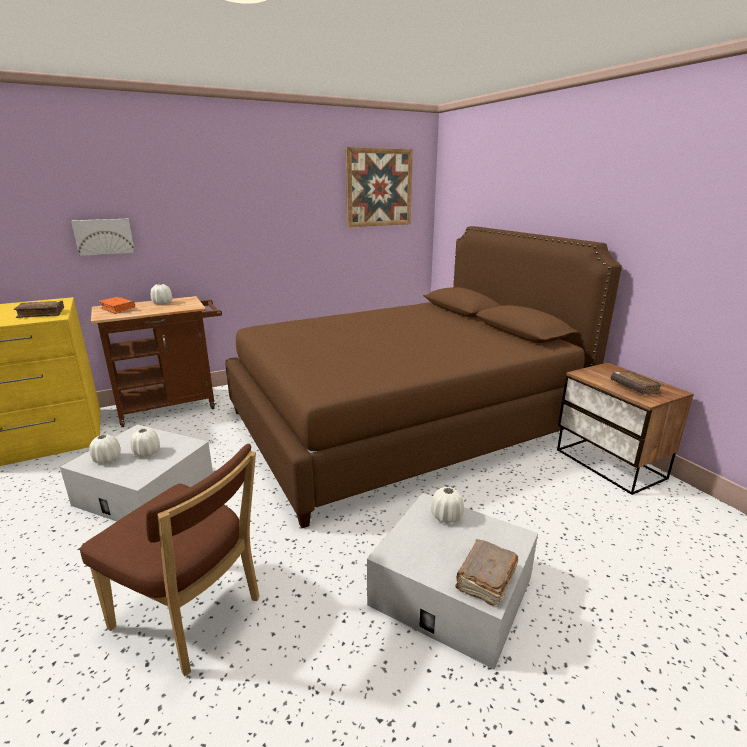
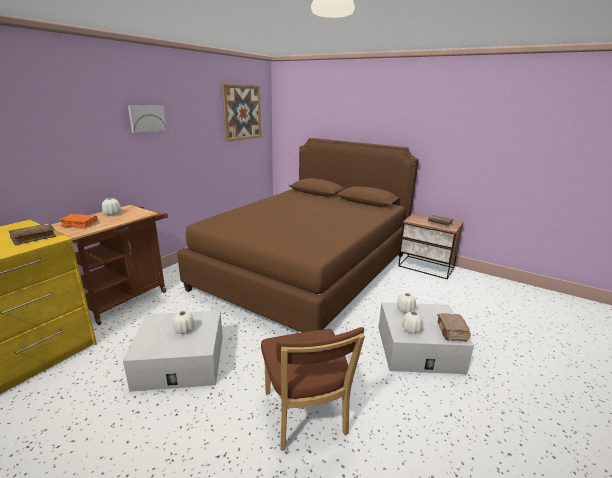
camera: 30 degrees left, 0 degrees up
picture [71,219,135,256] -> picture moved to [128,105,166,133]
brown chair [80,444,260,676] -> brown chair turned 75 degrees clockwise [261,327,365,450]
white vase [89,434,121,464] -> white vase moved to [402,311,423,334]

